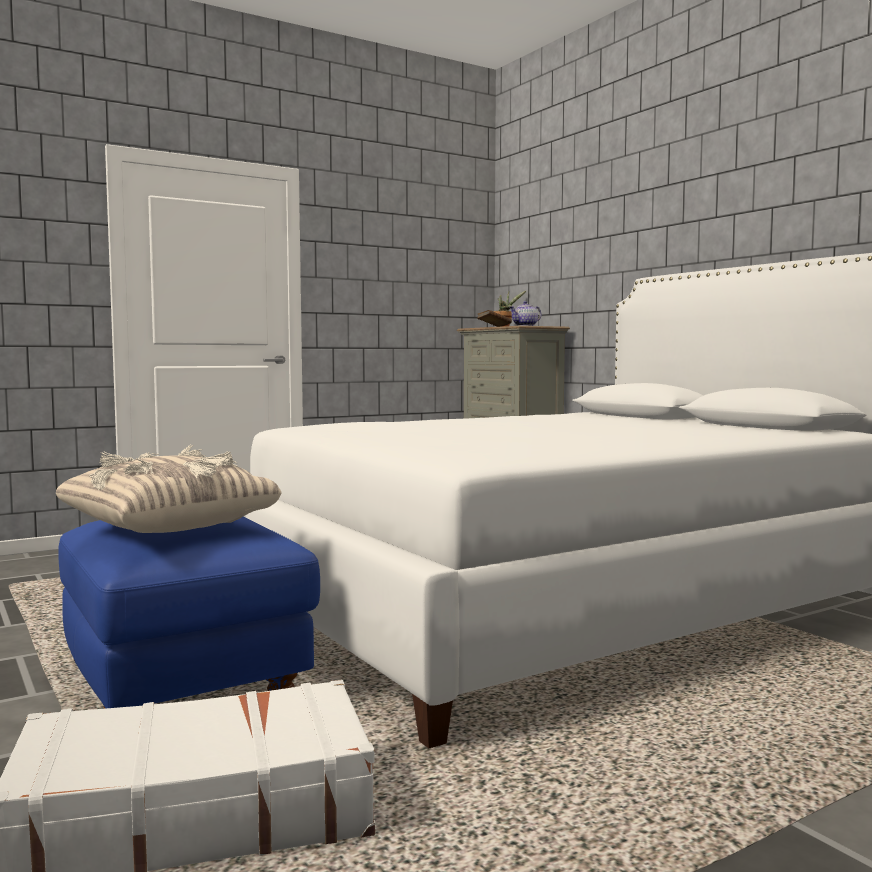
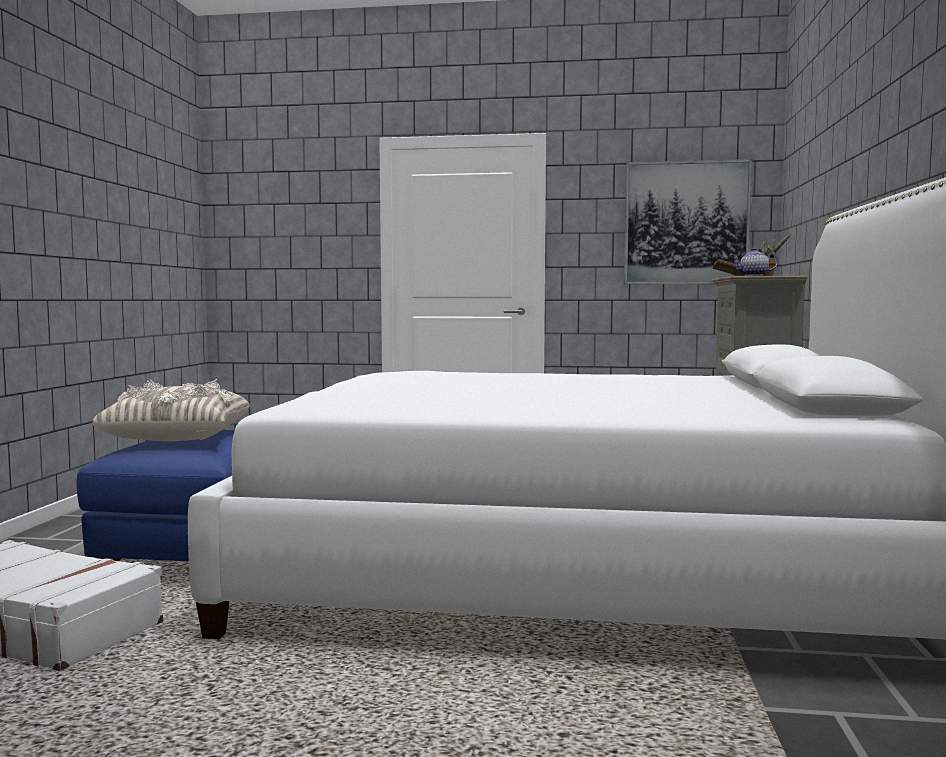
camera: 40 degrees right, 0 degrees up
none -> picture [624,159,752,284]

